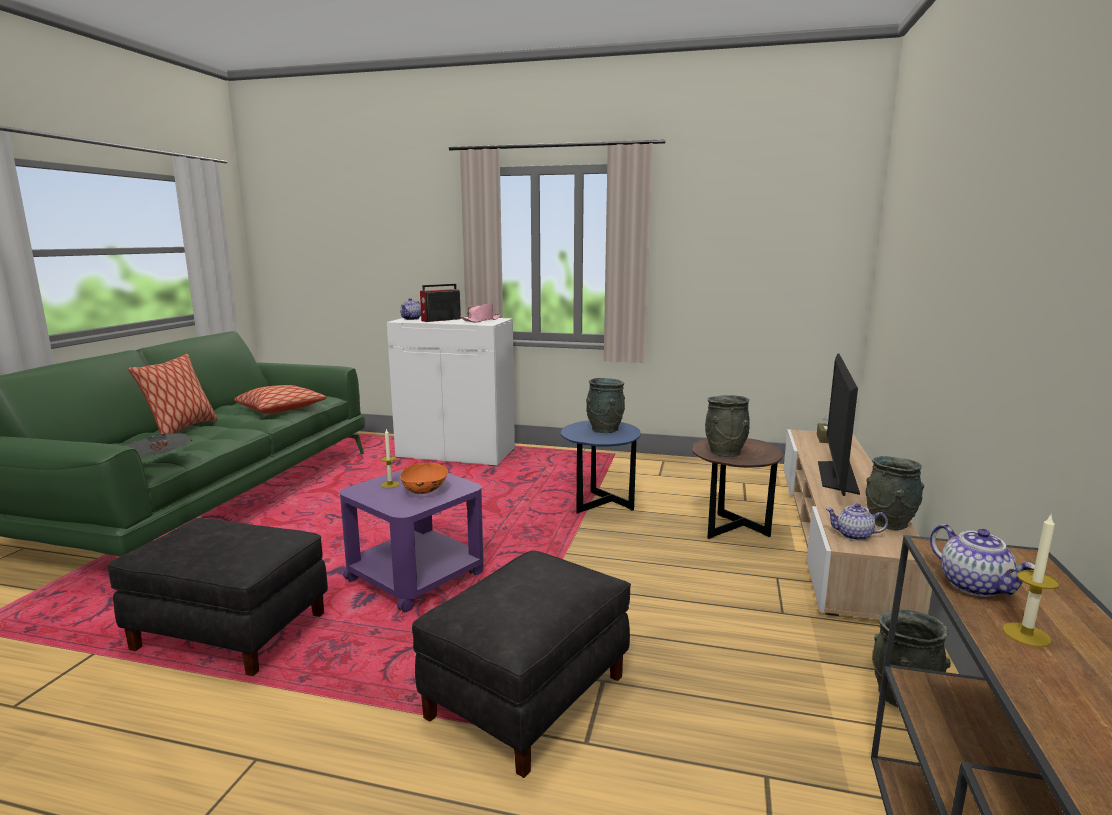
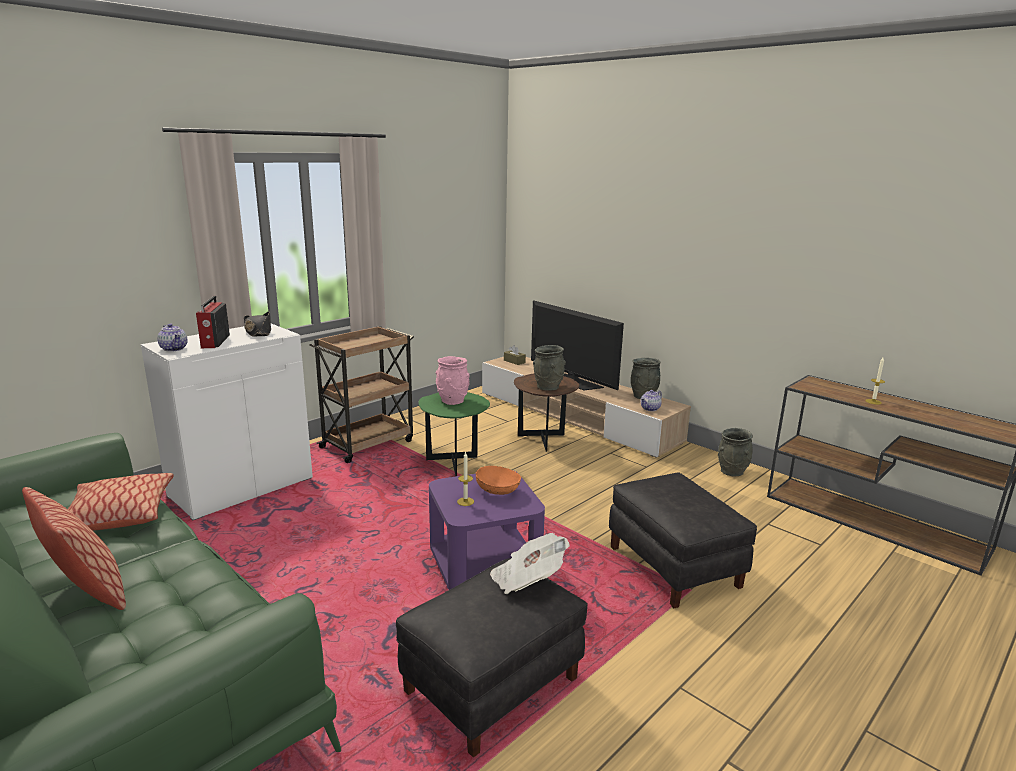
camera: 60 degrees left, 5 degrees up
newspaper [125,433,192,456] -> newspaper moved to [490,533,570,594]
pink hat [460,303,501,323] -> black hat [244,311,271,337]
blue side table [560,420,641,514] -> green side table [418,392,490,476]
grey vase [586,378,625,433] -> pink vase [436,356,470,405]
teapot [930,524,1035,597] -> none
none -> brown cart [309,326,414,463]

